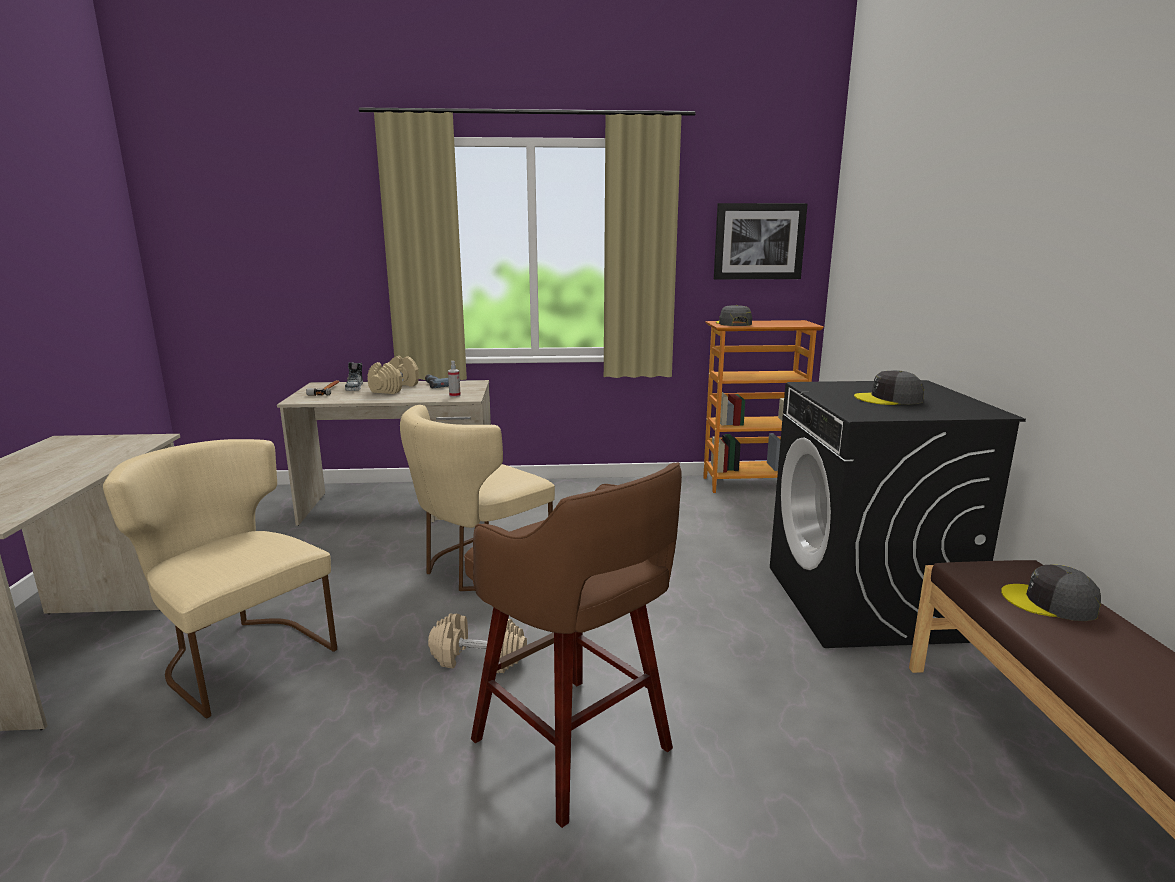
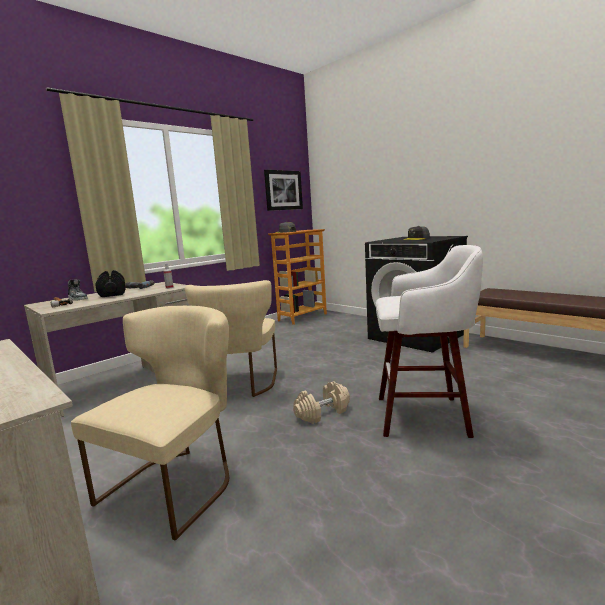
camera: 40 degrees left, 5 degrees down
beige chair [103,439,337,718] -> beige chair turned 120 degrees clockwise [71,306,229,541]
beige dumbbell [367,356,419,394] -> black dumbbell [95,270,126,297]
brown stool [464,463,682,828] -> white stool [376,245,483,438]
grey cap [1001,565,1101,621] -> none

